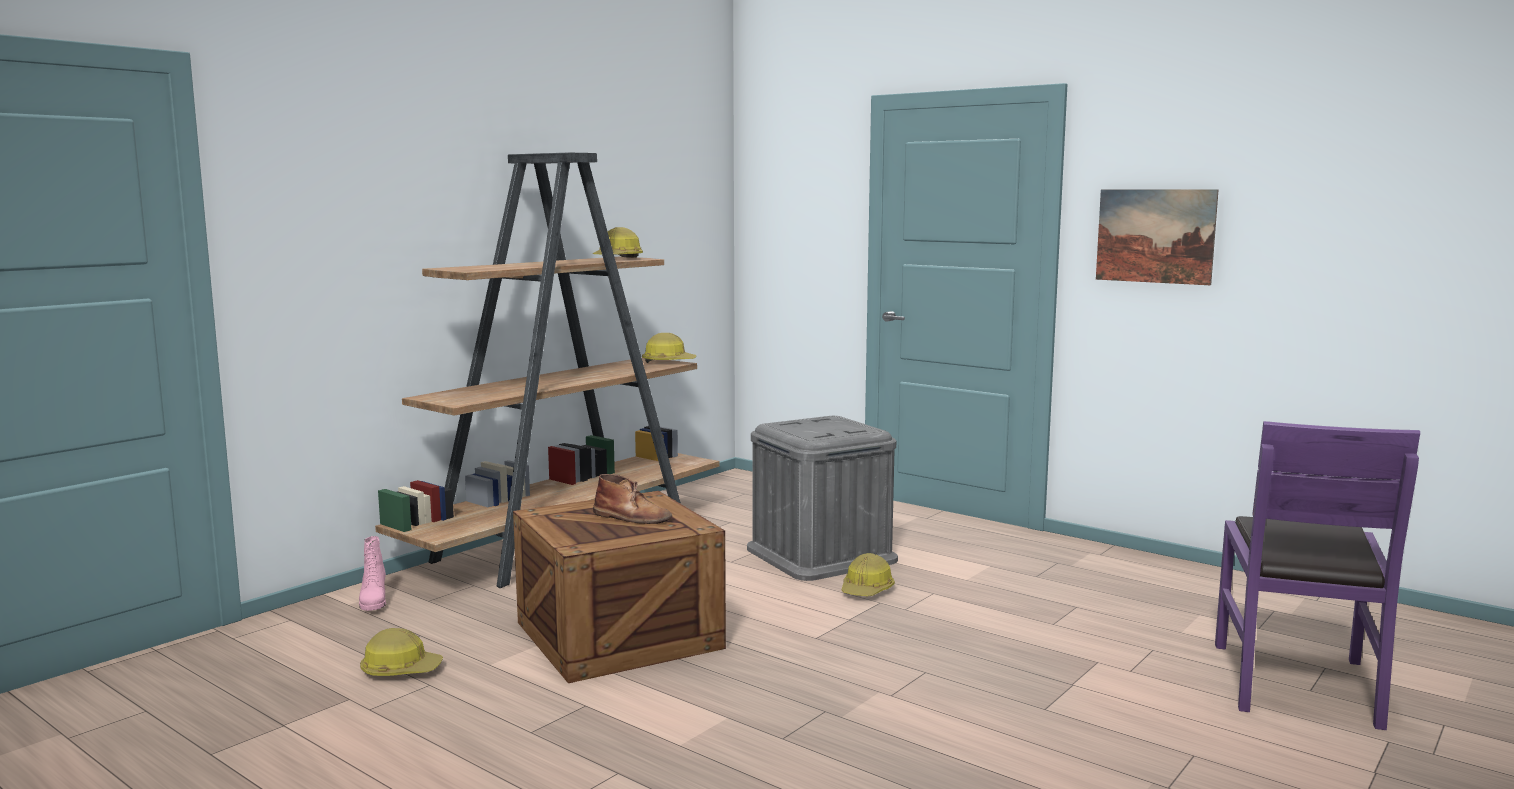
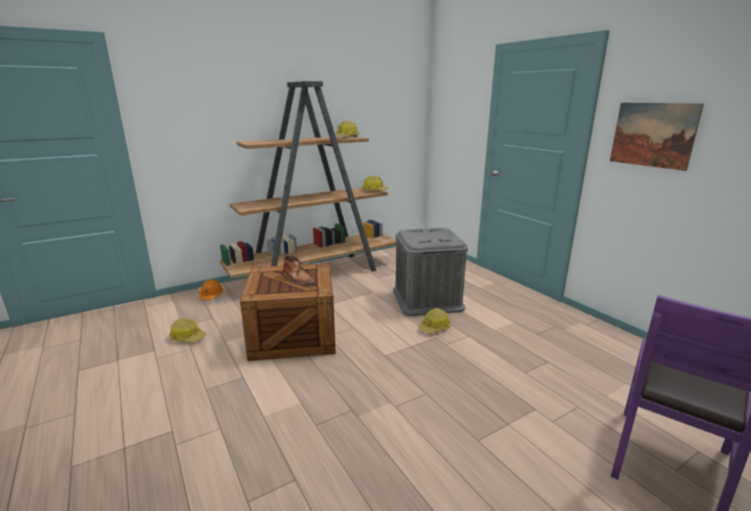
camera: 20 degrees right, 10 degrees up
pink boot [359,536,386,611] -> orange hard hat [199,279,223,300]

